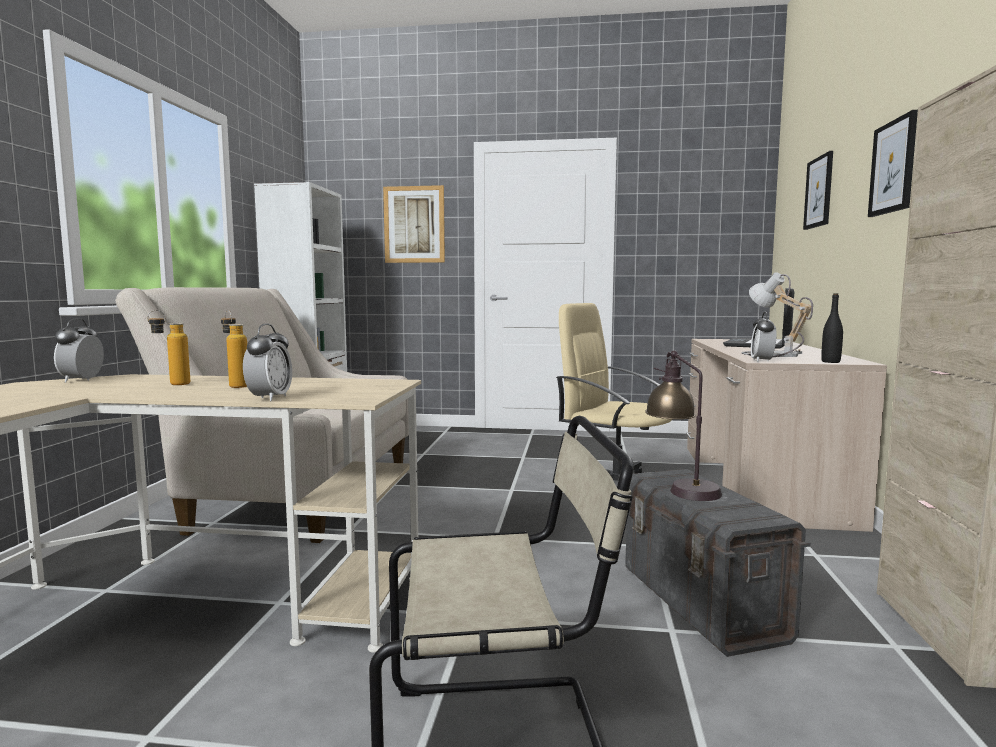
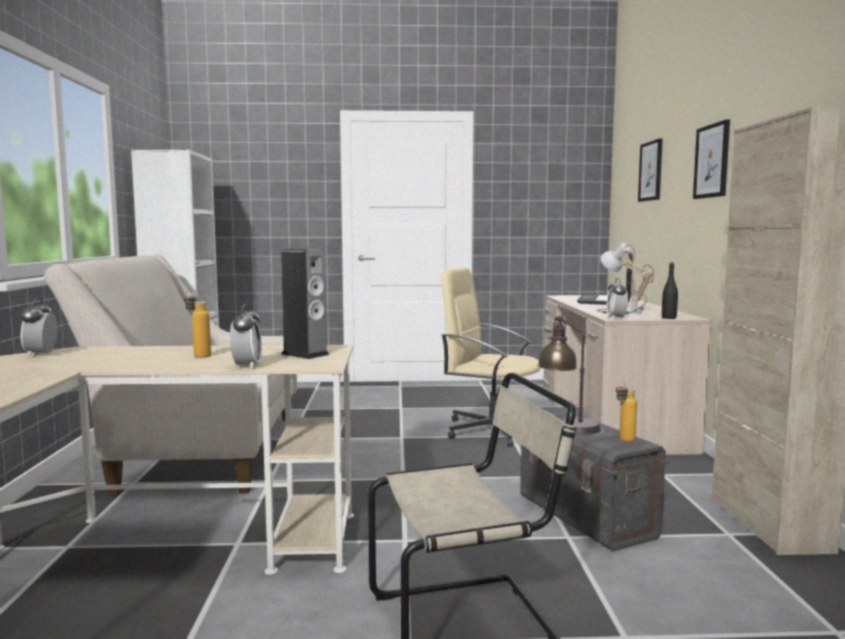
camera: 10 degrees left, 0 degrees up
bottle [147,310,190,385] -> bottle moved to [616,381,637,442]
picture [383,185,445,263] -> none
none -> speaker [281,249,330,359]

